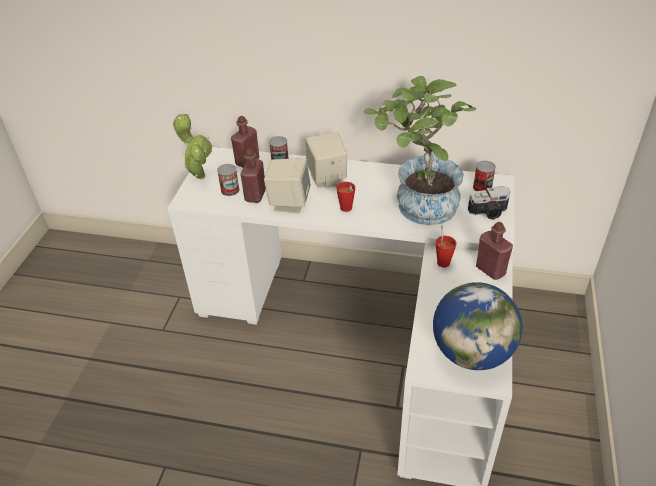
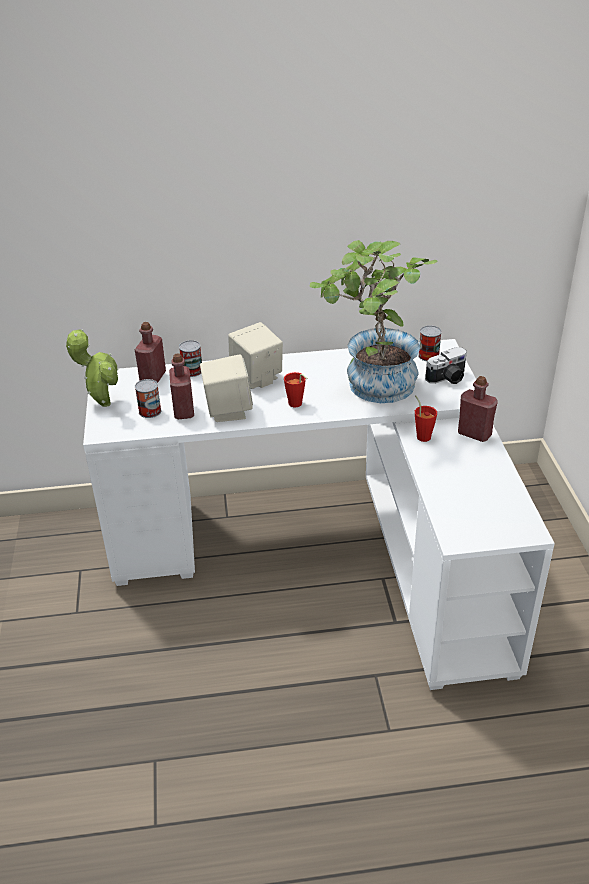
camera: 20 degrees left, 5 degrees down
globe [433,282,522,370] -> none

